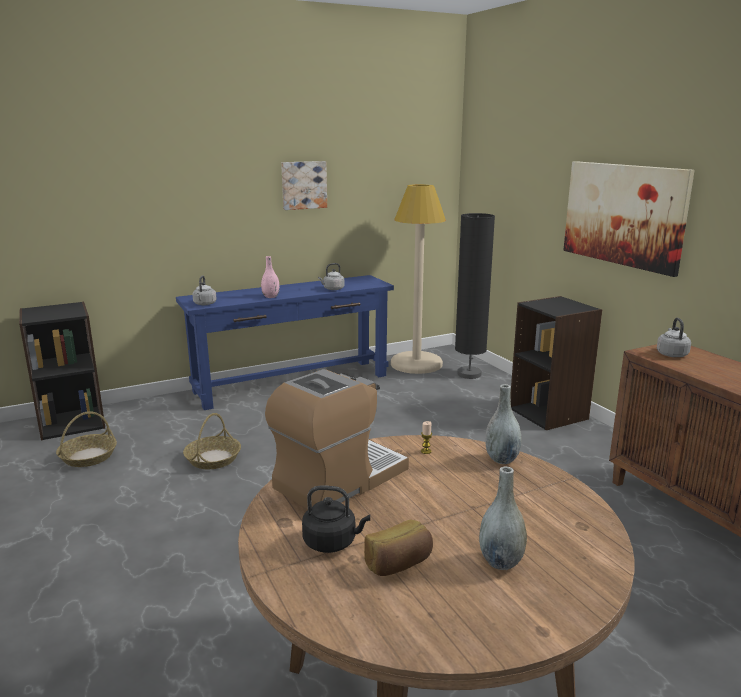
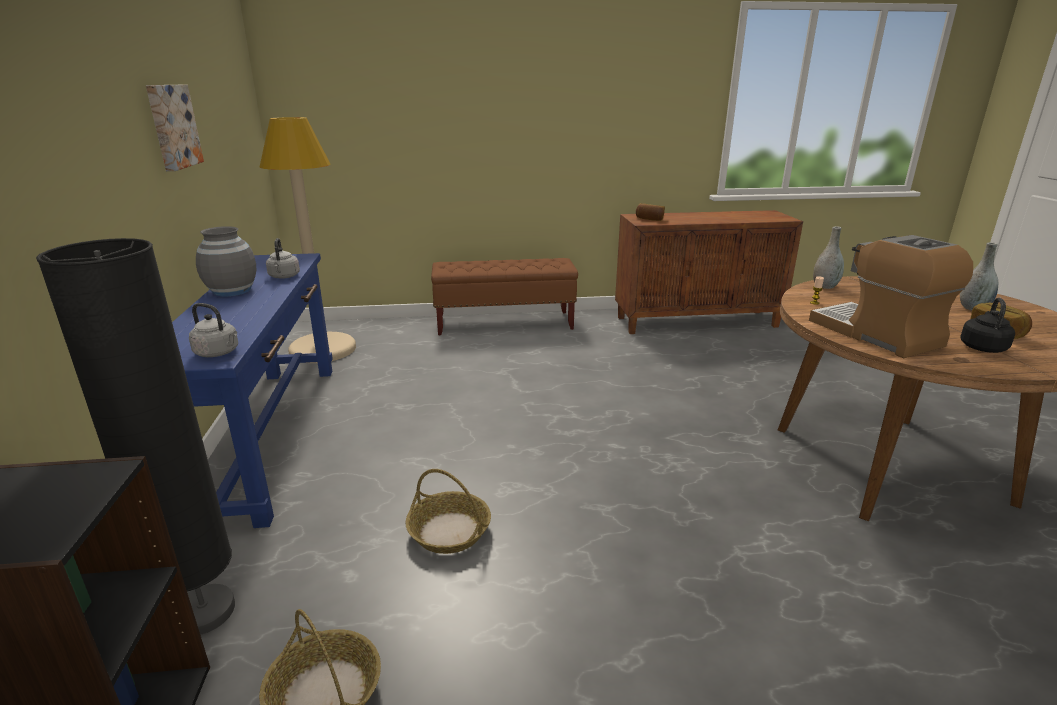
camera: 70 degrees left, 5 degrees up
pink vase [261,256,280,298] -> none
black floor lamp [455,213,495,379] -> black floor lamp moved to [36,238,235,635]
black bookcase [510,296,602,430] -> brown bench [431,258,578,336]
picture [563,161,695,277] -> none
grey kettle [657,318,691,357] -> bread [636,203,665,221]
none -> grey vase [196,226,256,296]

